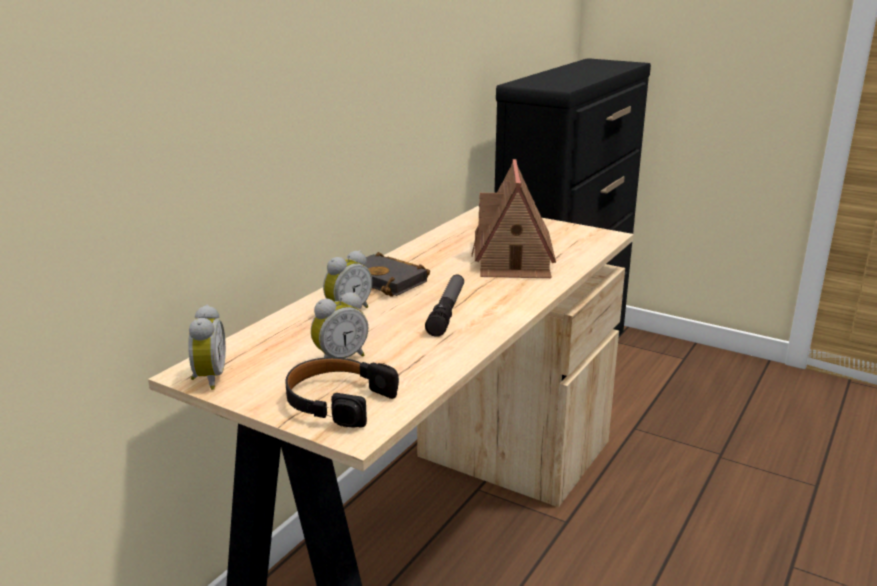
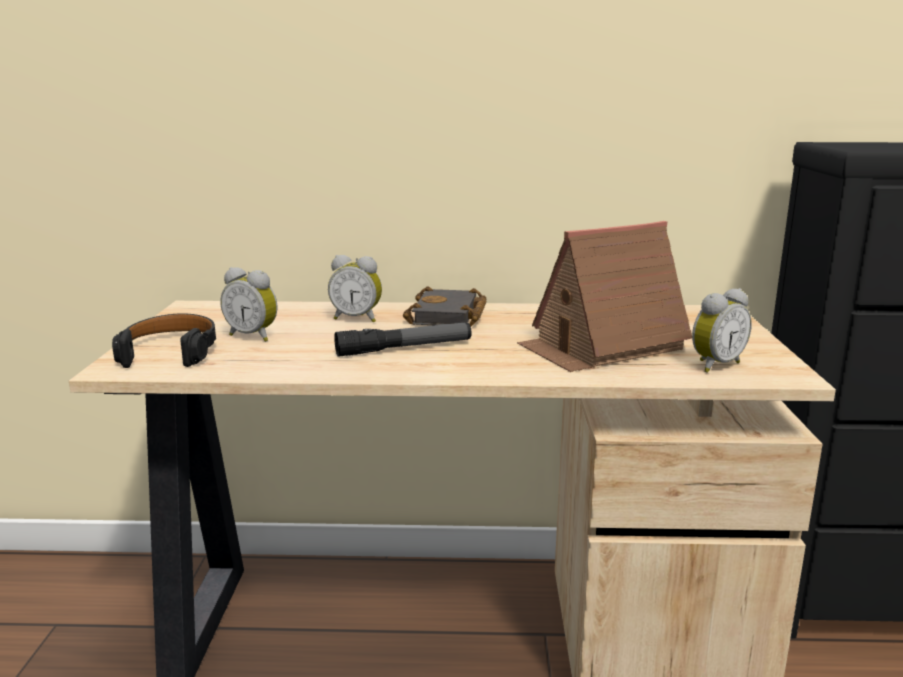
camera: 60 degrees right, 5 degrees down
alarm clock [188,305,226,390] -> alarm clock moved to [692,288,752,373]

